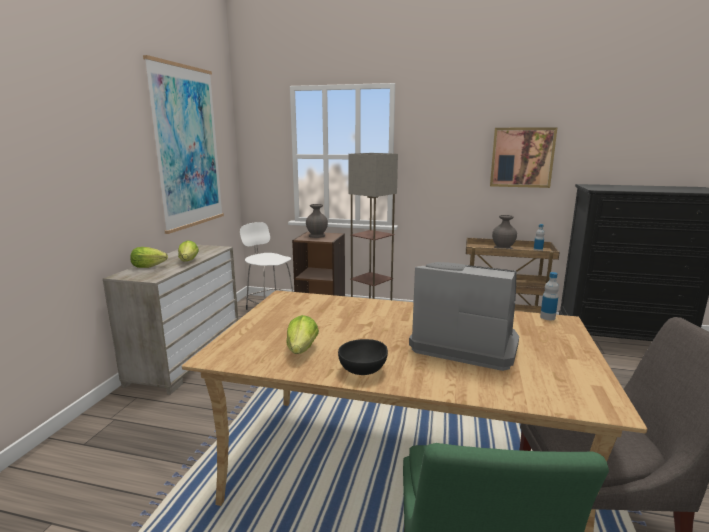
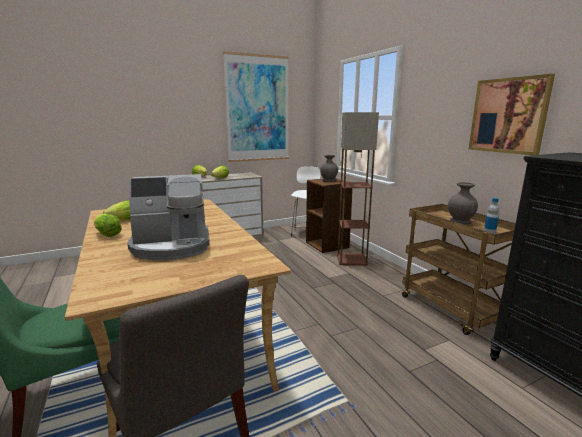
camera: 50 degrees right, 0 degrees up
black bowl [338,339,388,375] -> lettuce [94,213,122,237]
coffee machine [409,262,519,371] -> coffee machine turned 90 degrees clockwise [127,174,210,260]
bottle [540,272,559,320] -> none

